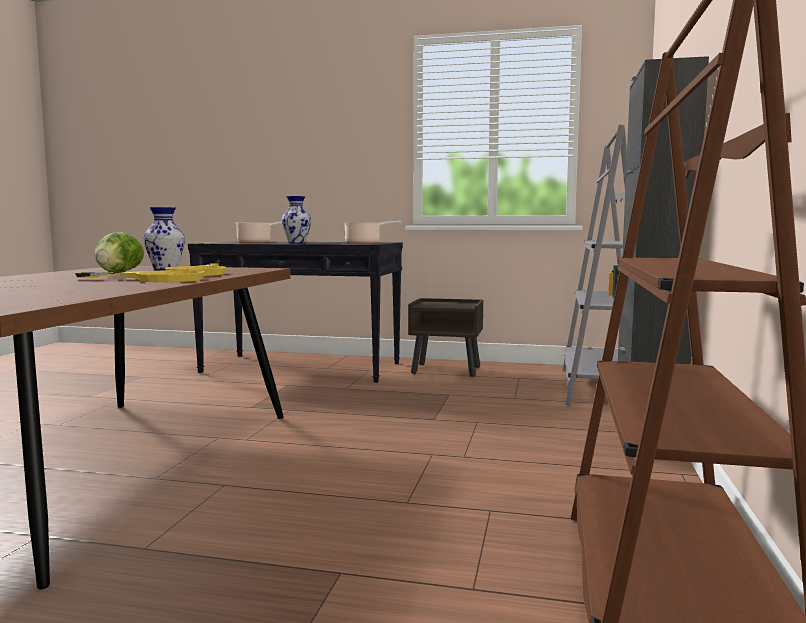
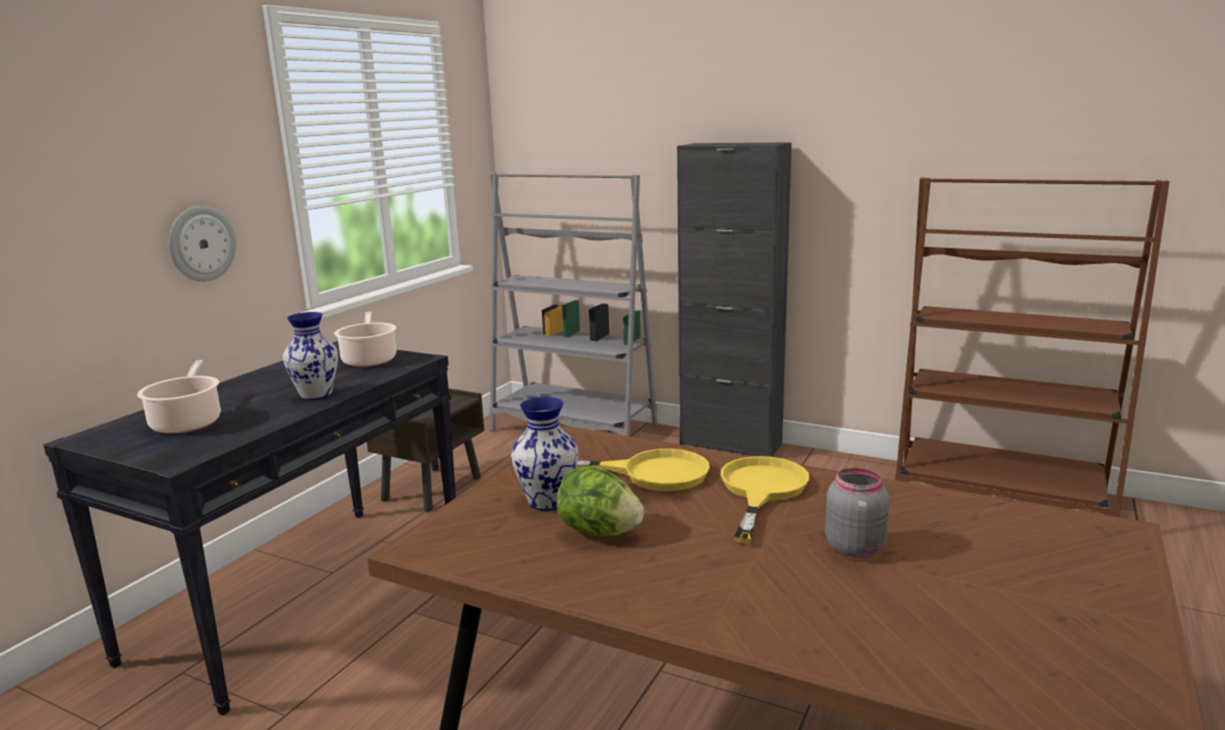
camera: 75 degrees left, 10 degrees up
none -> wall clock [169,206,236,282]
none -> grey jar [825,468,889,558]

